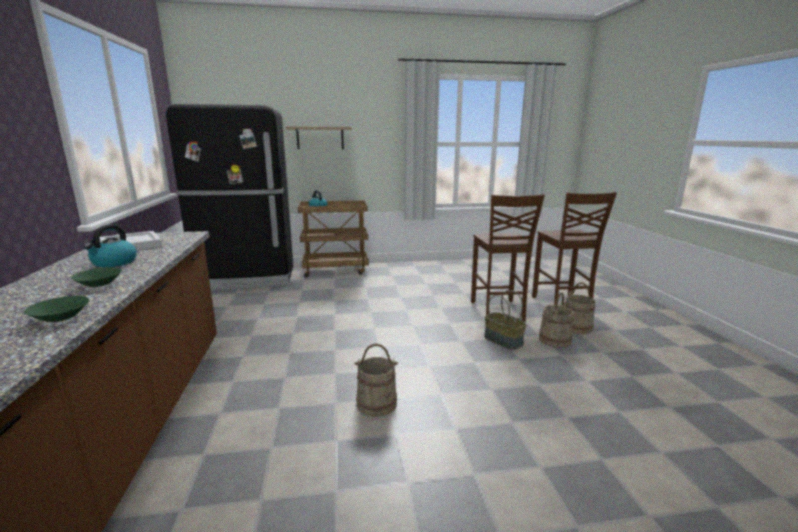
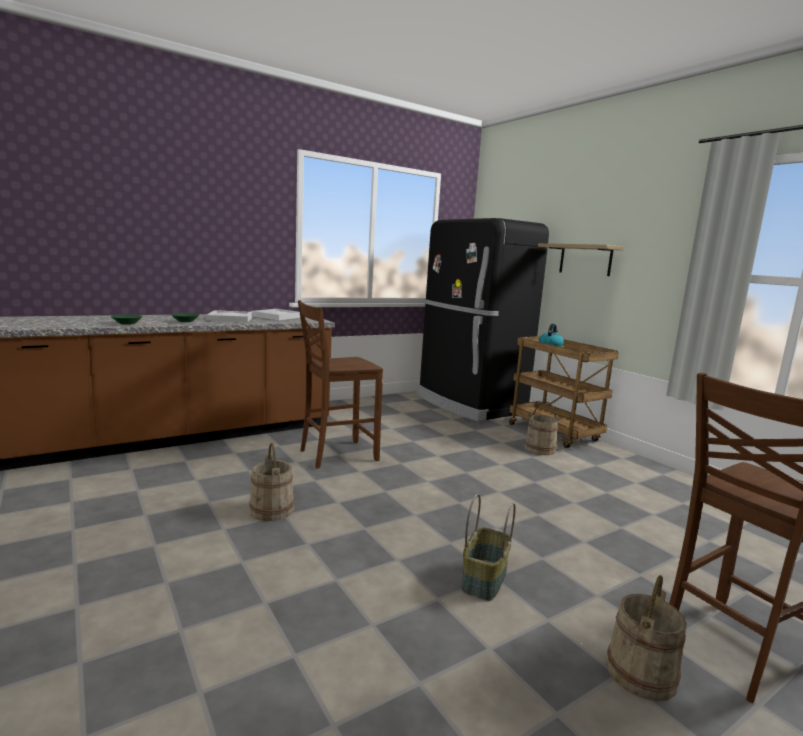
camera: 65 degrees right, 5 degrees down
kettle [84,225,137,267] -> white tray [206,310,253,322]
brown chair [471,194,545,322] -> brown chair moved to [298,300,383,469]
beige bucket [539,292,574,348] -> beige bucket moved to [525,401,561,455]

